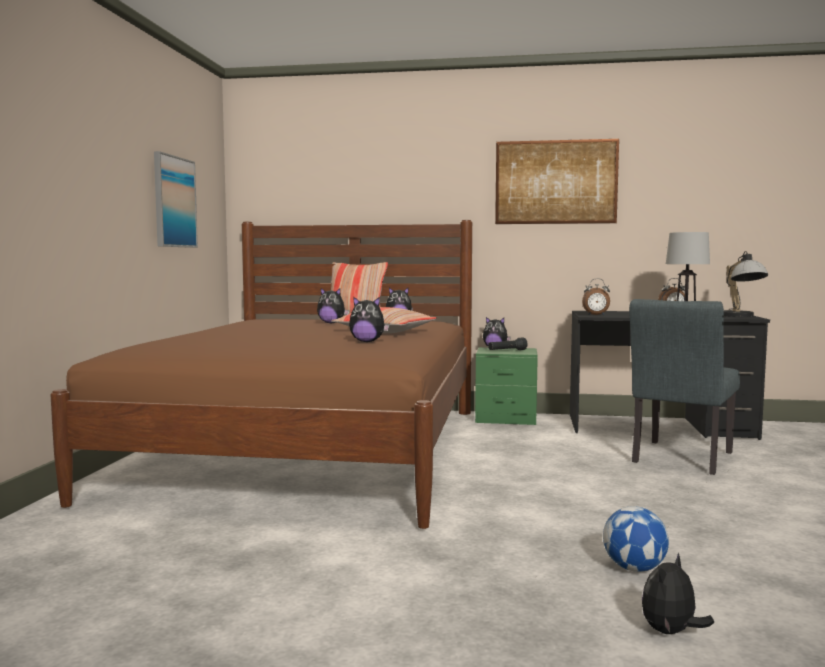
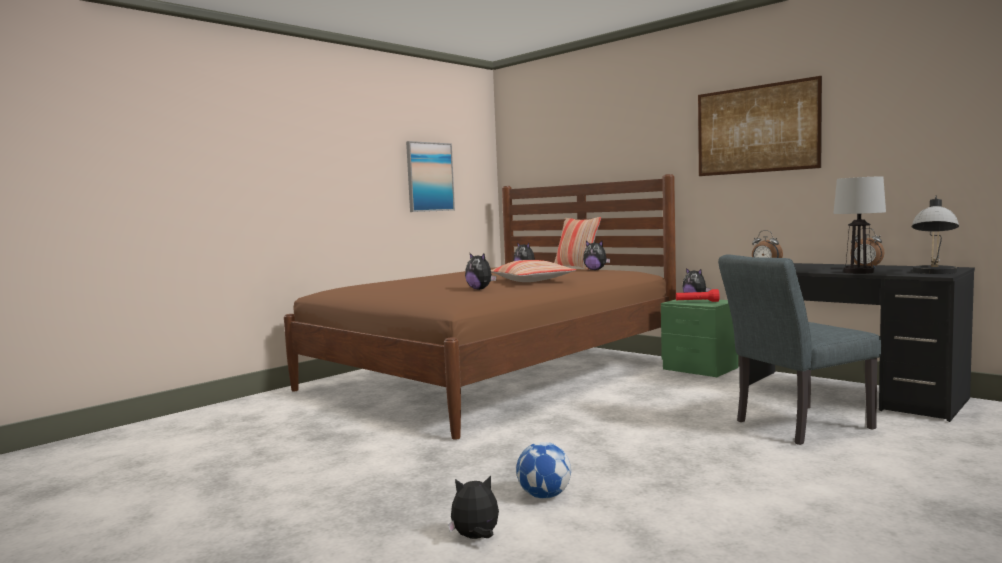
camera: 35 degrees right, 0 degrees up
black flashlight [488,337,528,350] -> red flashlight [676,289,720,302]

